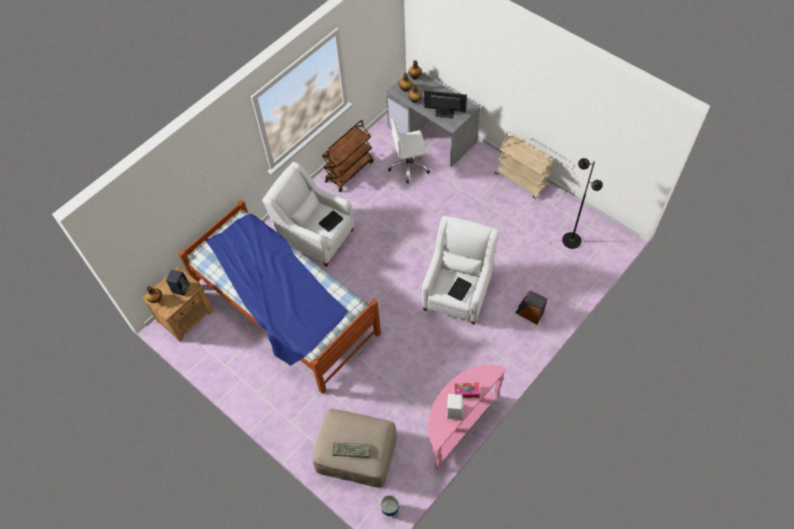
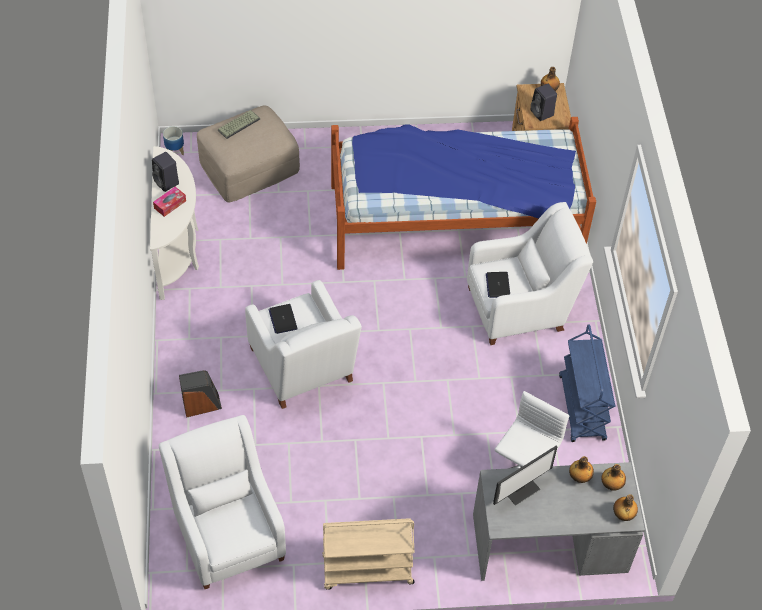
camera: 130 degrees right, 5 degrees down
brown cart [322,120,374,192] -> blue cart [559,324,615,442]
pink console table [428,365,506,470] -> white console table [150,146,199,300]
white speaker [446,394,463,420] -> black speaker [152,152,179,192]
black floor lamp [562,158,603,249] -> white armchair [159,415,286,589]

